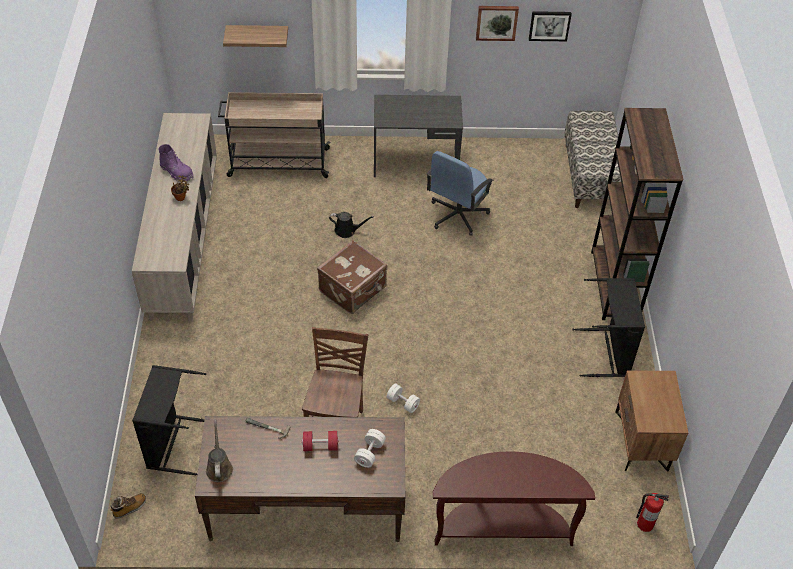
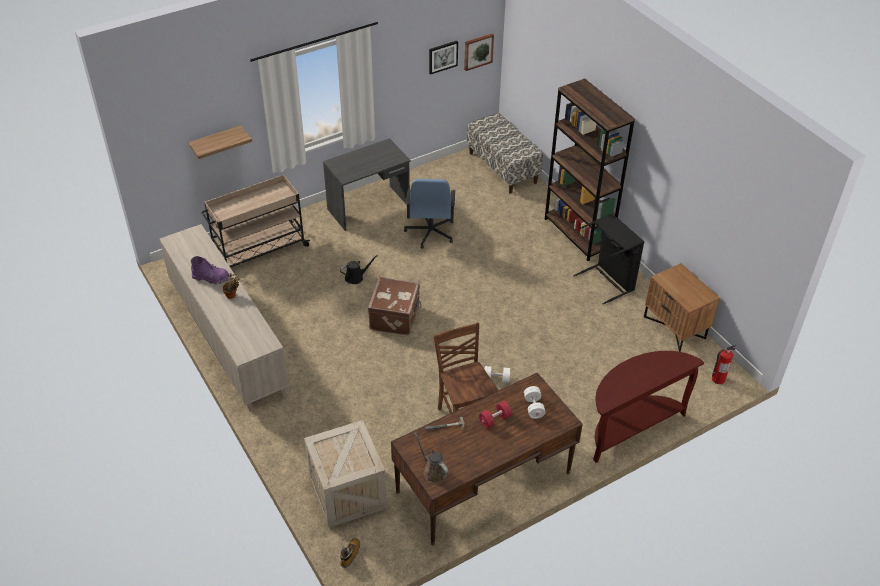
camera: 30 degrees left, 5 degrees down
black laundry basket [132,365,206,475] -> crate [304,420,387,528]
picture [476,6,519,41] -> picture moved to [464,33,494,71]

